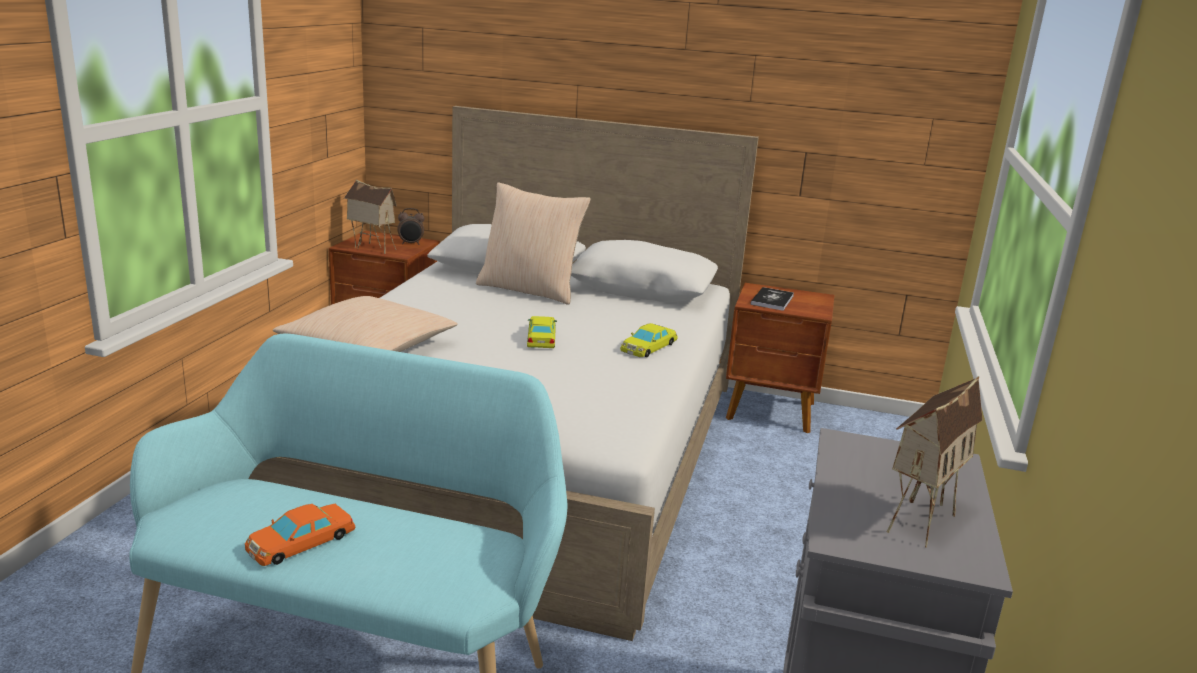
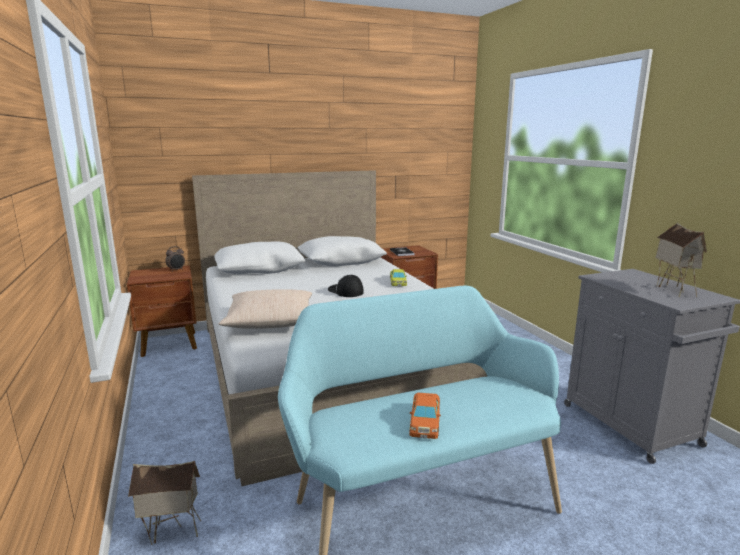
camera: 35 degrees left, 5 degrees down
toy house [344,180,397,254] -> toy house moved to [128,461,201,545]
beige pillow [476,182,591,305] -> none
yellow toy car [527,316,557,348] -> cap [328,275,364,297]

